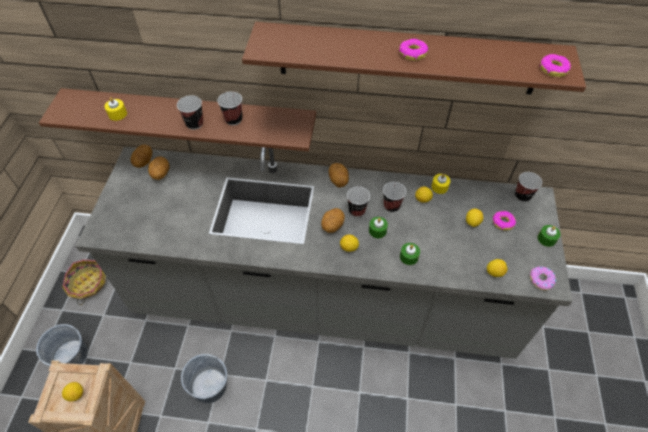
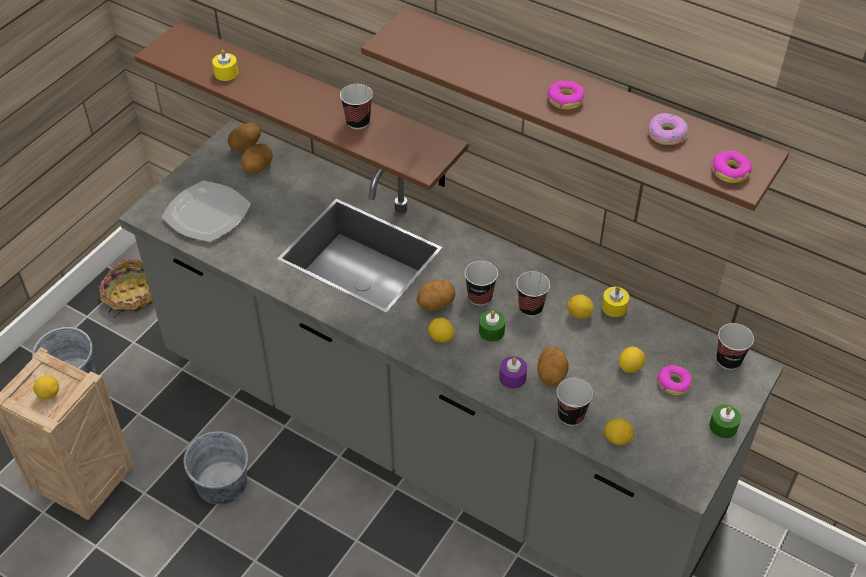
camera: 25 degrees right, 5 degrees down
cup [177,95,203,130] -> cup moved to [557,378,593,426]
potato [329,163,349,187] -> potato moved to [537,346,569,386]
green candle [400,243,420,265] -> purple candle [499,356,527,389]
donut [530,267,556,290] -> donut moved to [648,113,688,145]
none -> plate [162,180,251,242]

